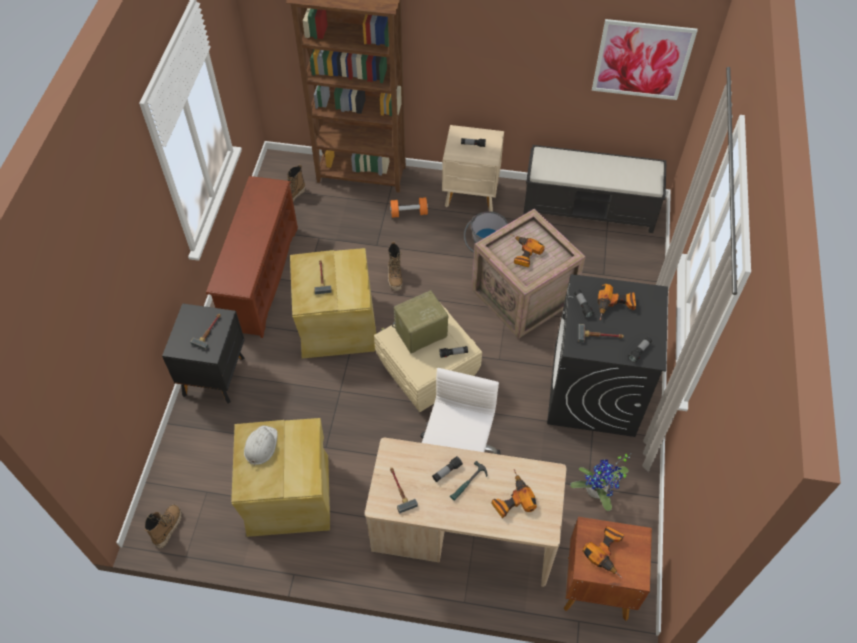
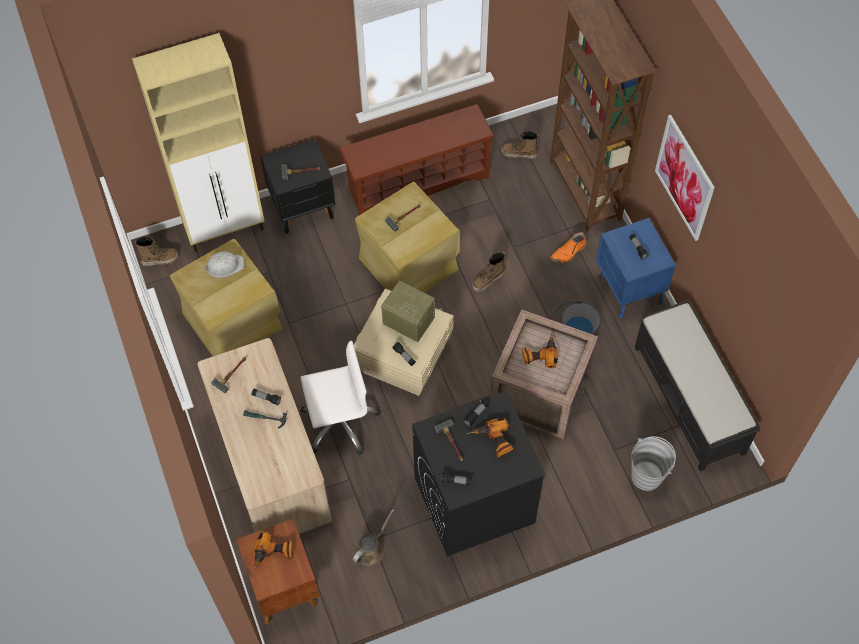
camera: 60 degrees right, 5 degrees up
orange dumbbell [390,197,428,218] -> orange boot [550,232,587,263]
beige nightstand [442,125,504,212] -> blue nightstand [596,218,676,319]
power drill [491,469,537,518] -> none
potted plant [570,453,632,511] -> brown watering can [353,509,394,566]
picture [592,19,698,100] -> picture moved to [655,115,715,241]
none -> beige cabinet [132,33,265,252]
none -> grey bucket [631,436,676,491]

